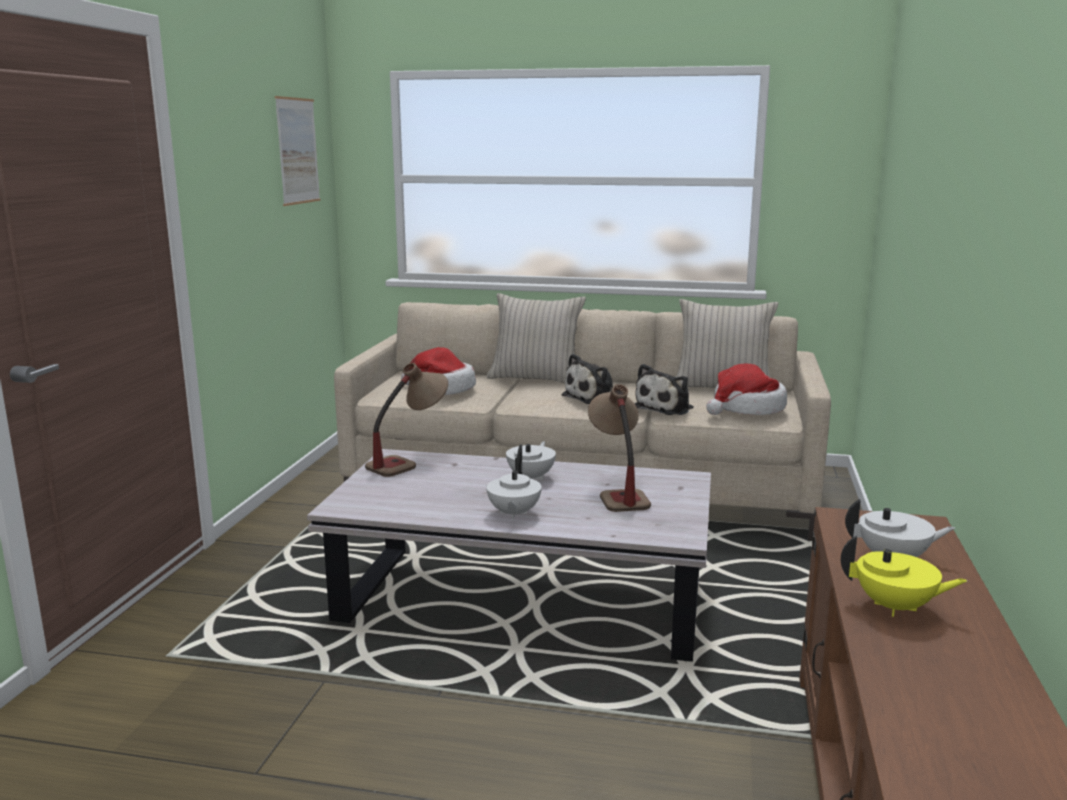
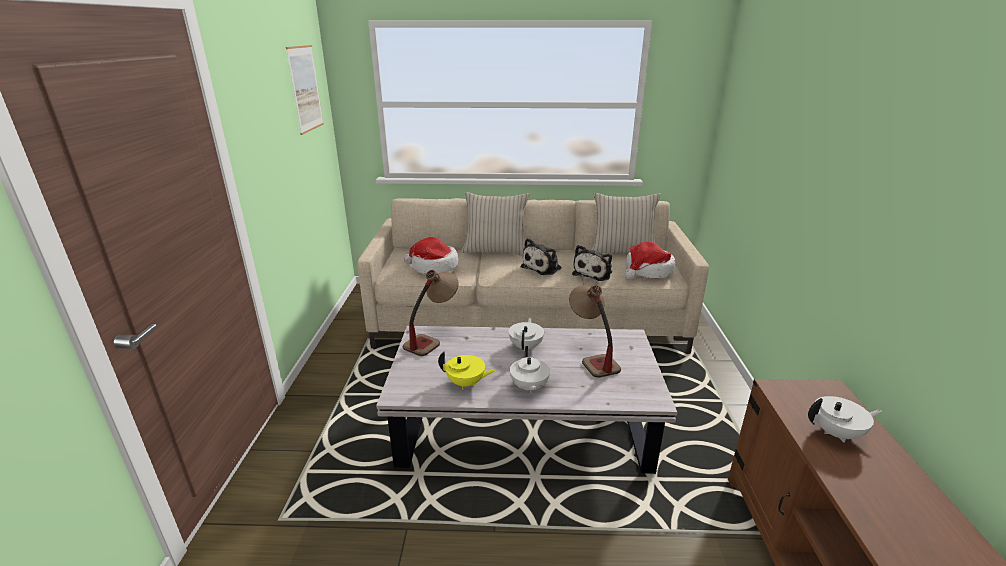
camera: 10 degrees left, 10 degrees up
yellow teapot [841,536,967,617] -> yellow teapot moved to [438,351,496,390]

